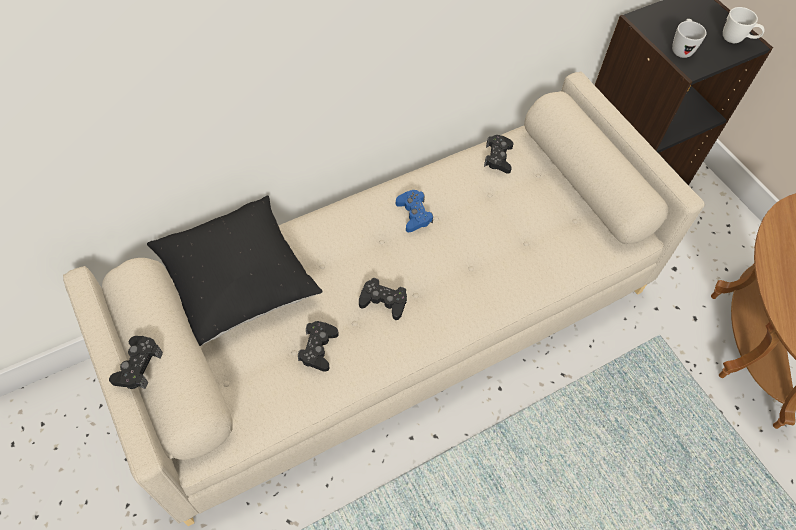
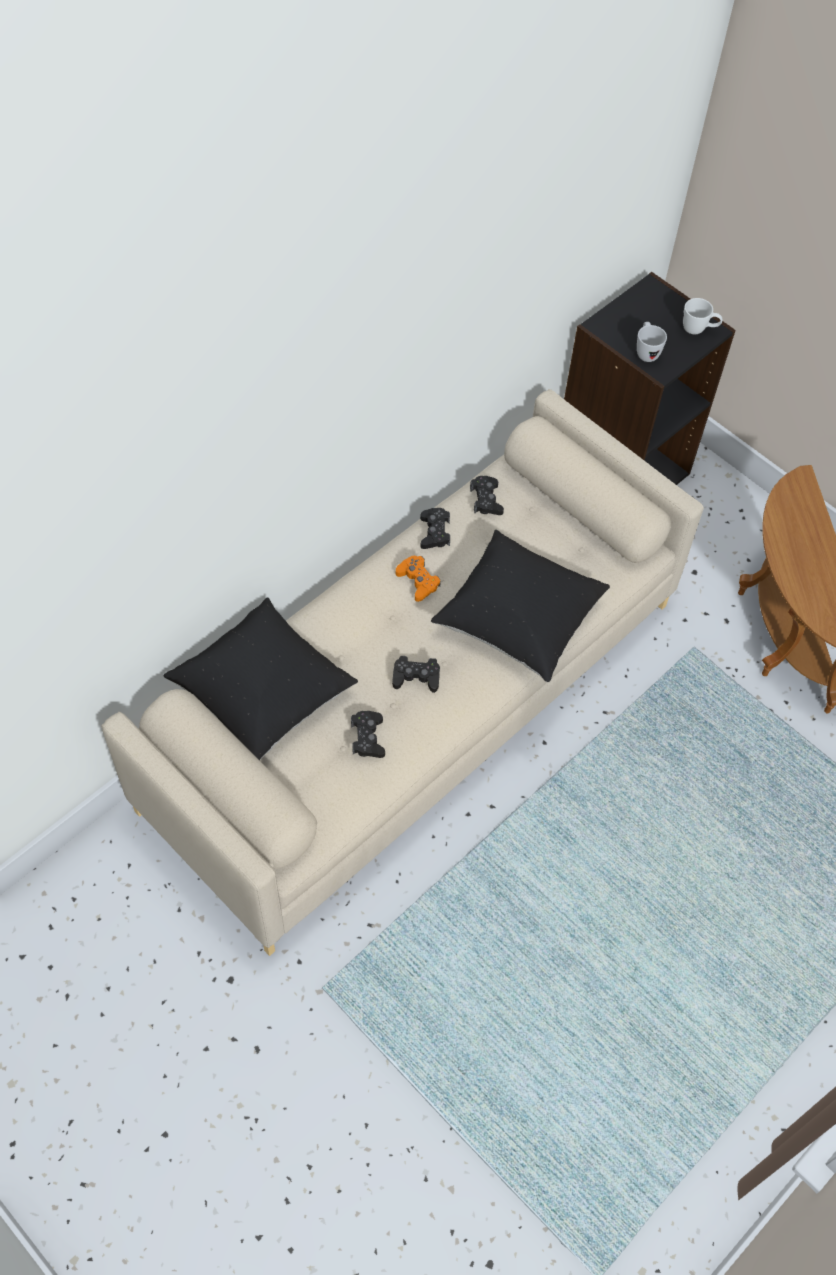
camera: 15 degrees left, 0 degrees up
black game controller [109,336,163,389] -> black game controller moved to [420,508,450,549]
blue game controller [396,190,433,232] -> orange game controller [396,556,441,602]
none -> black pillow [431,530,610,682]

